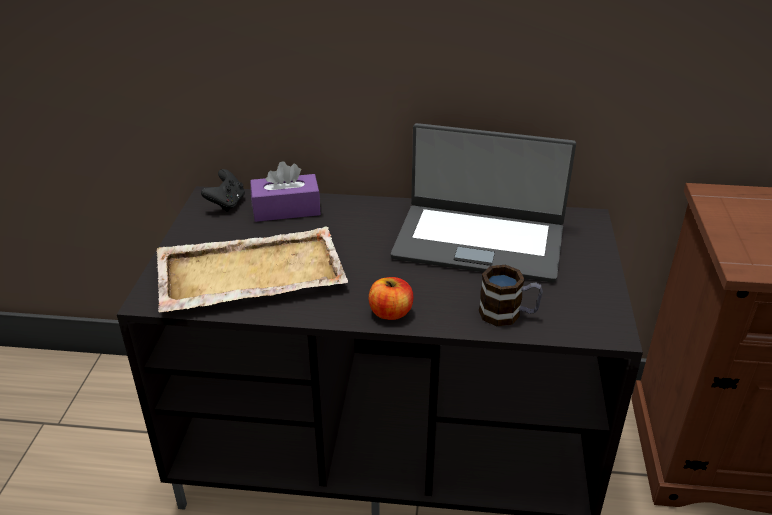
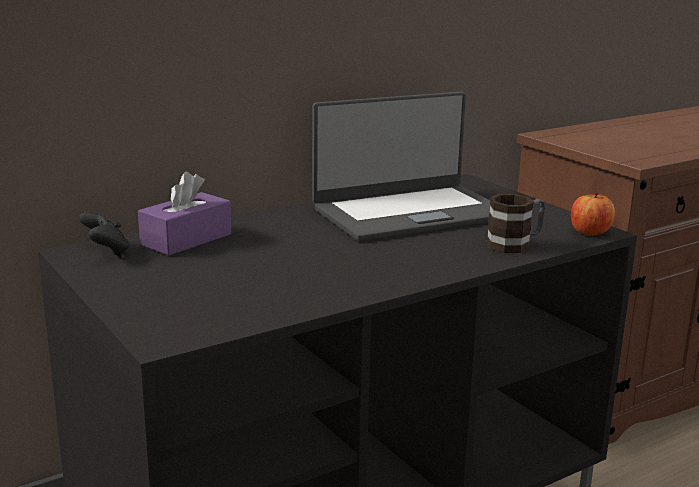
camera: 40 degrees left, 15 degrees down
beige tray [156,226,348,312] -> none
apple [369,277,413,320] -> apple moved to [571,193,615,236]

